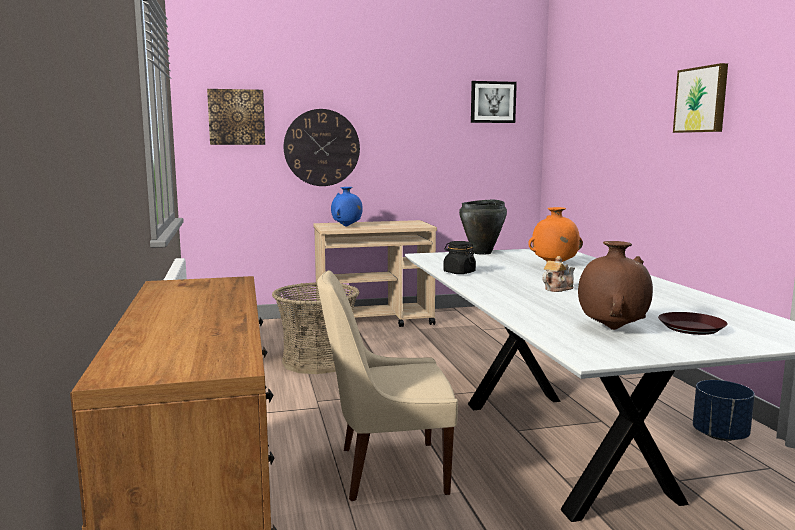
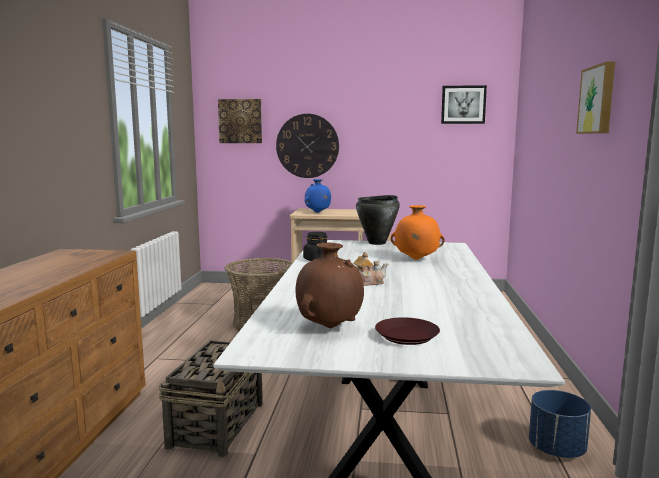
camera: 20 degrees right, 0 degrees up
beige chair [317,270,458,501] -> basket [159,340,263,457]

